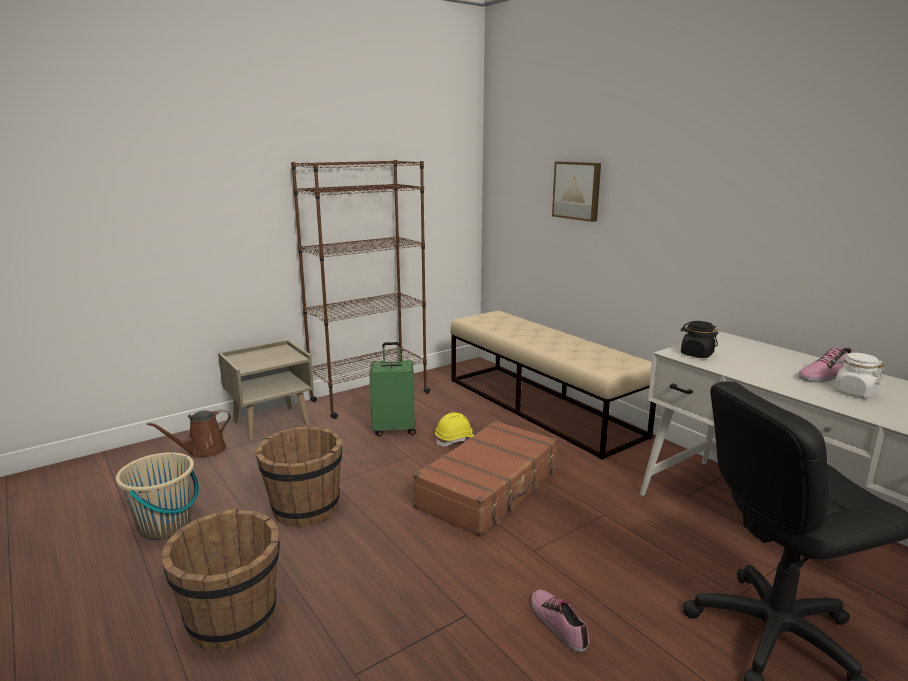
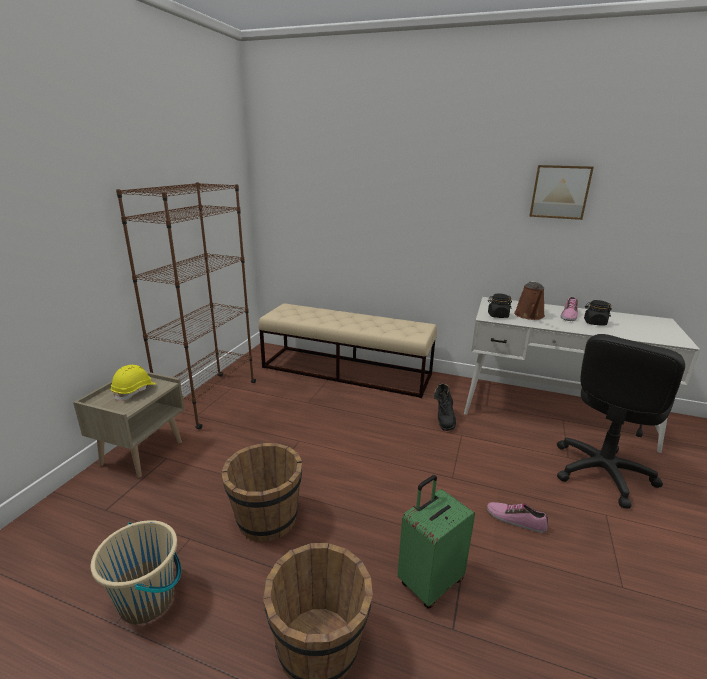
camera: 35 degrees left, 5 degrees up
brown watering can [147,409,231,458] -> brown watering can moved to [514,281,545,320]
green suitcase [369,342,416,436] -> green suitcase moved to [397,475,475,609]
brown suitcase [413,420,558,537] -> none
yellow hard hat [435,413,474,447] -> yellow hard hat moved to [111,365,156,402]
picture [552,161,601,222] -> picture moved to [529,165,594,220]
white jar [834,353,885,398] -> black jar [584,300,612,325]
none -> black boot [433,383,456,431]

